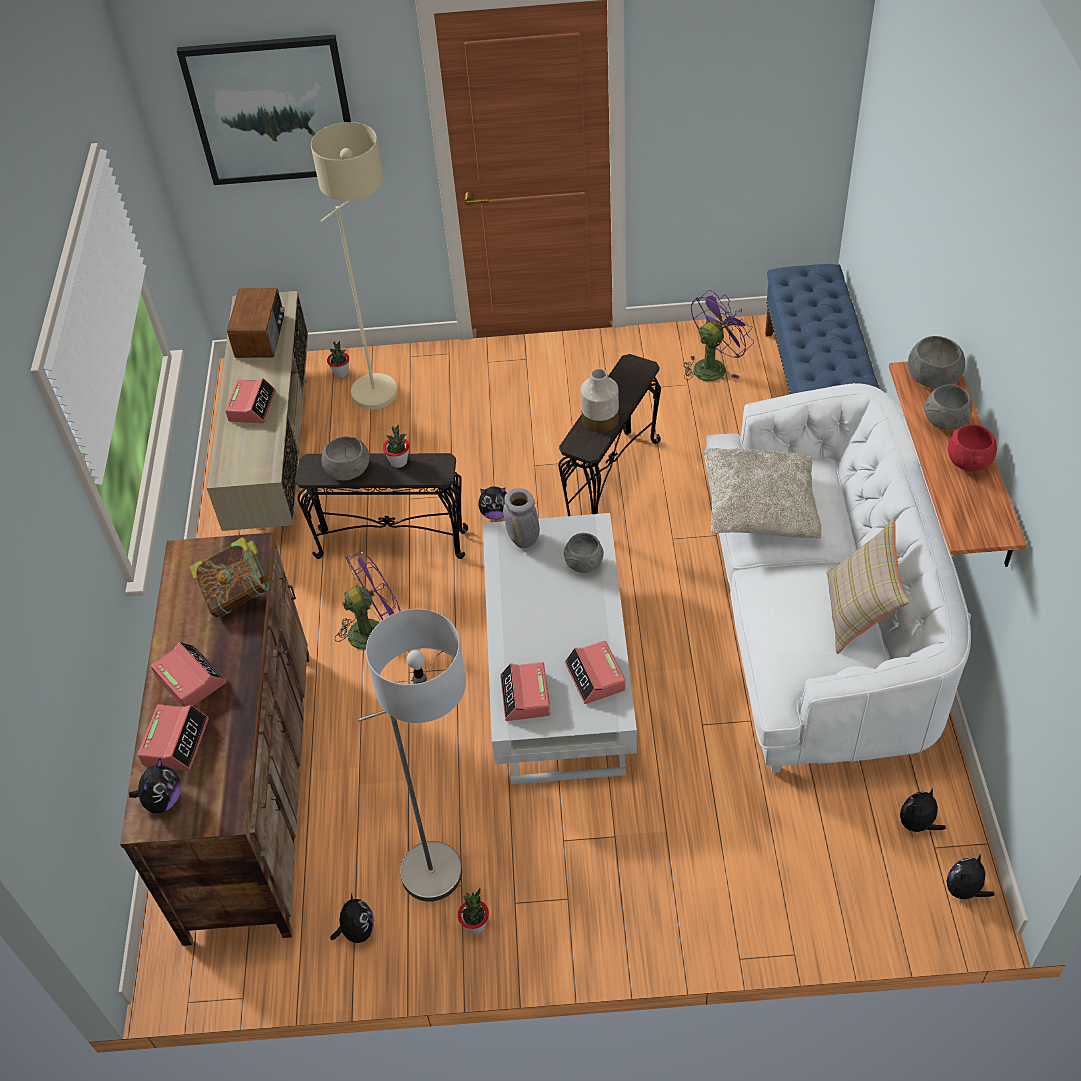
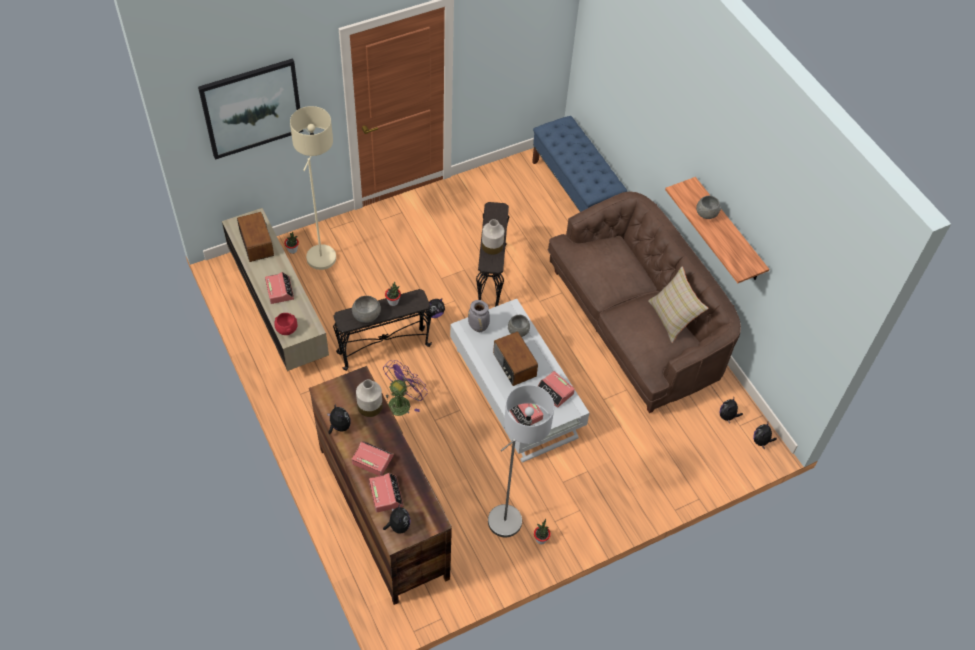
camera: 30 degrees left, 5 degrees up
book [189,537,272,618] -> beige vase [356,379,383,417]
plush toy [330,894,374,943] -> plush toy moved to [327,404,351,434]
purple fan [683,290,754,381] -> none
white sofa [704,383,971,773] -> brown sofa [548,192,741,413]
beige pillow [704,448,822,539] -> none
grey bowl [908,336,965,388] -> none
red bowl [948,424,997,472] -> red bowl moved to [274,313,298,335]
none -> radio [493,331,538,386]

